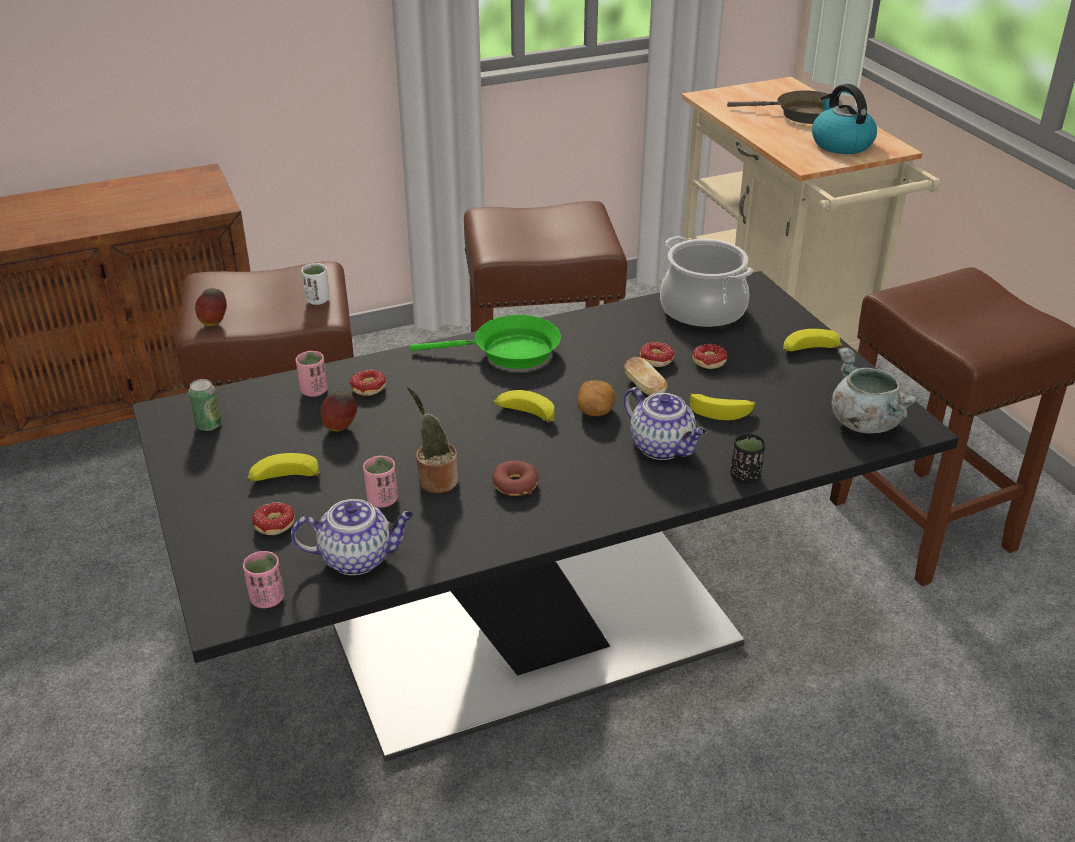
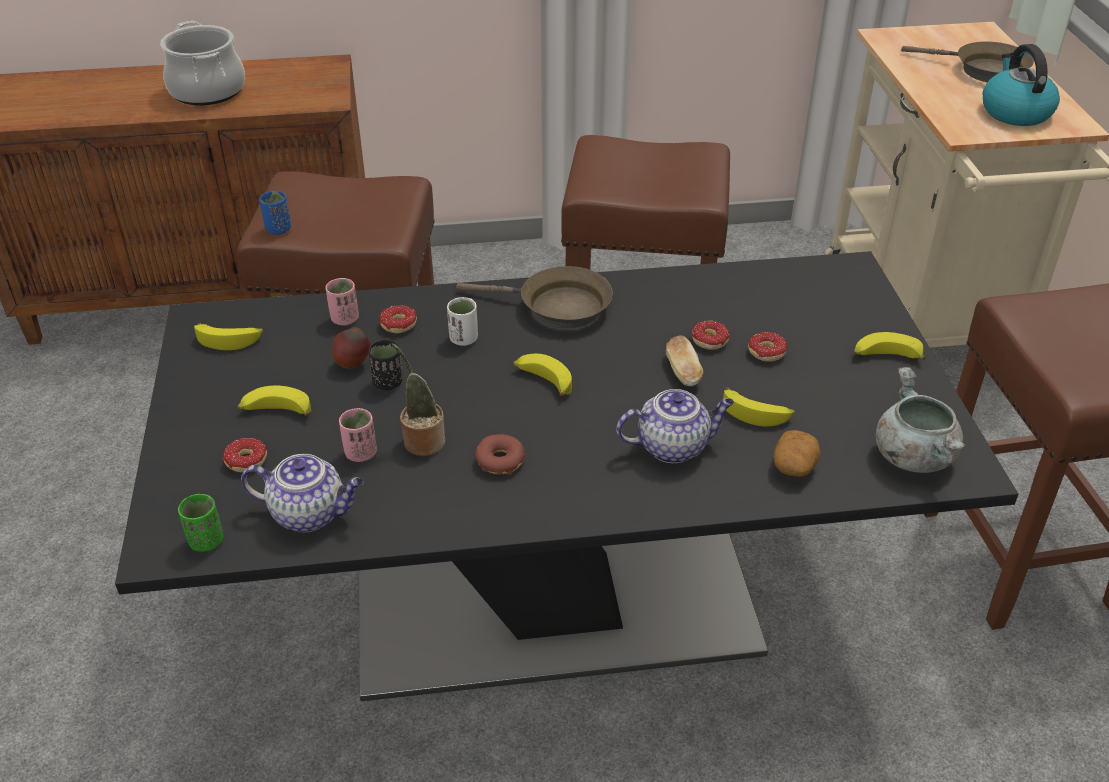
camera: 15 degrees right, 5 degrees up
can [188,379,221,431] -> banana [194,323,263,350]
apple [195,288,227,326] -> blue cup [259,191,291,235]
pink cup [243,551,284,608] -> green cup [178,494,223,552]
white cup [301,263,330,305] -> white cup moved to [447,297,478,346]
green frying pan [410,315,561,369] -> brown frying pan [456,266,613,328]
potato [577,380,616,416] -> potato moved to [774,430,821,477]
teapot [623,387,706,460] -> teapot turned 75 degrees counterclockwise [616,389,734,463]
cooking pot [660,236,753,329] -> cooking pot moved to [160,21,245,105]
black cup [730,433,765,484] -> black cup moved to [369,340,402,390]

